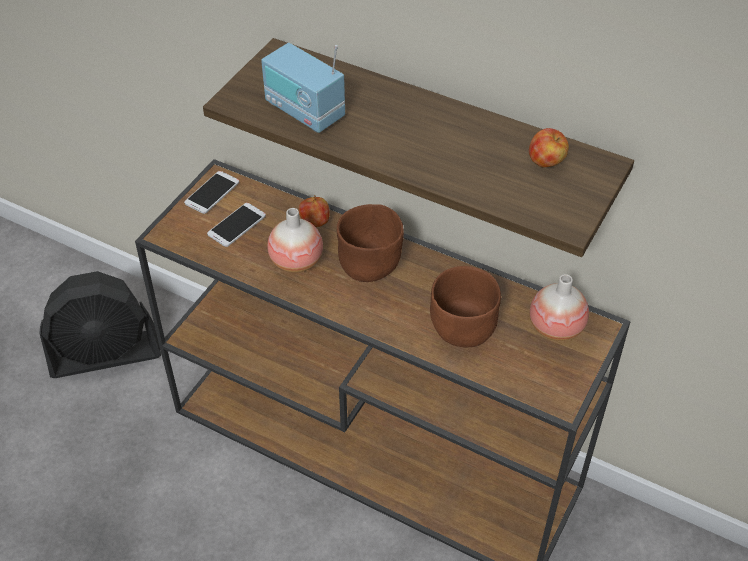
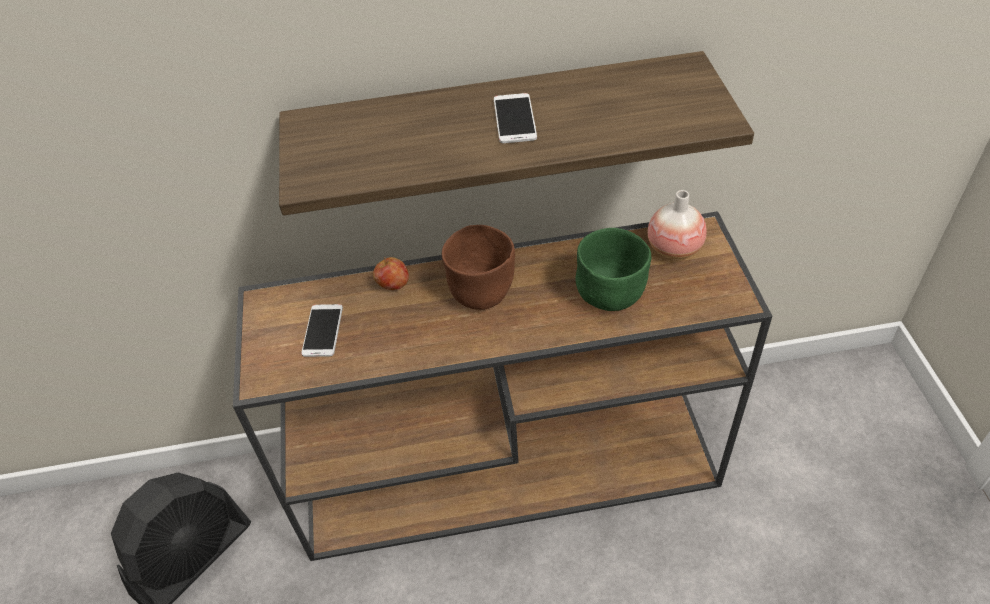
camera: 35 degrees left, 0 degrees up
phone [184,171,239,214] -> phone moved to [494,93,537,143]
radio [261,43,345,133] -> none
vase [267,208,323,273] -> none
brown bowl [430,266,501,348] -> green bowl [576,228,652,311]
apple [529,128,569,167] -> none

